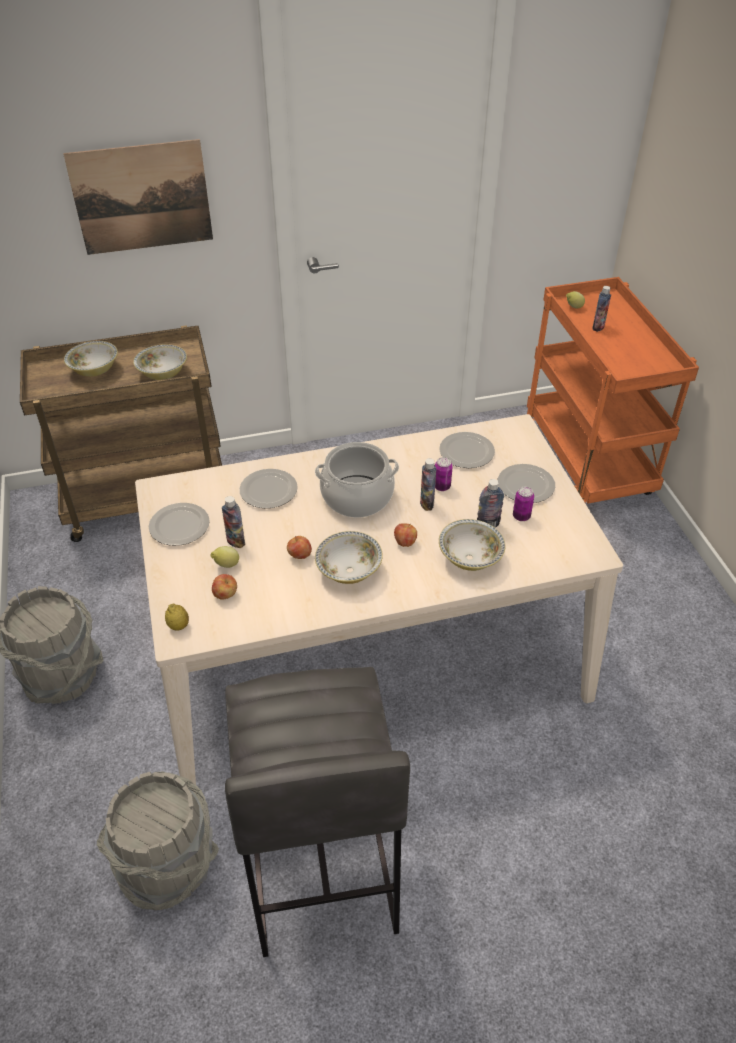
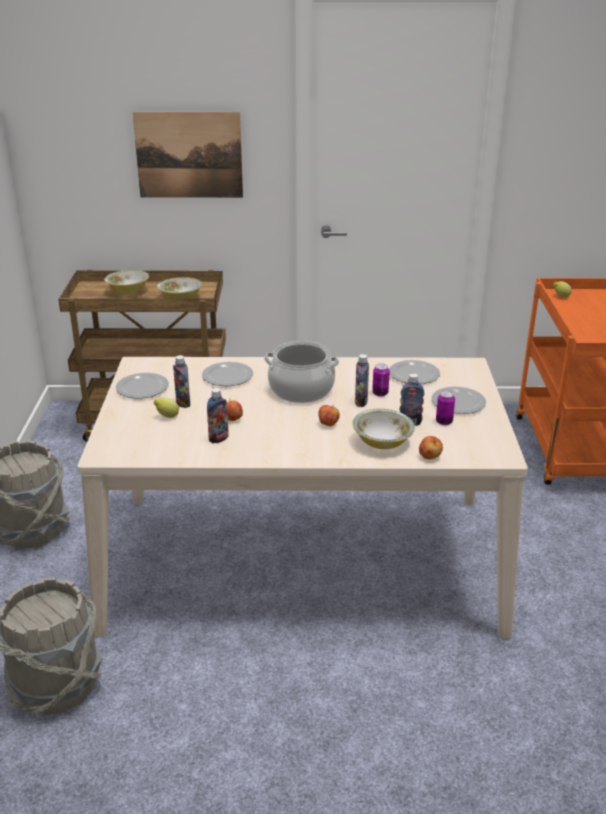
camera: 15 degrees right, 15 degrees down
lemon [165,603,189,631] -> none
apple [212,574,237,600] -> apple moved to [419,436,443,459]
grey stool [225,667,410,957] -> none
bowl [315,531,383,584] -> none
bottle [593,286,611,332] -> bottle moved to [207,388,228,443]

